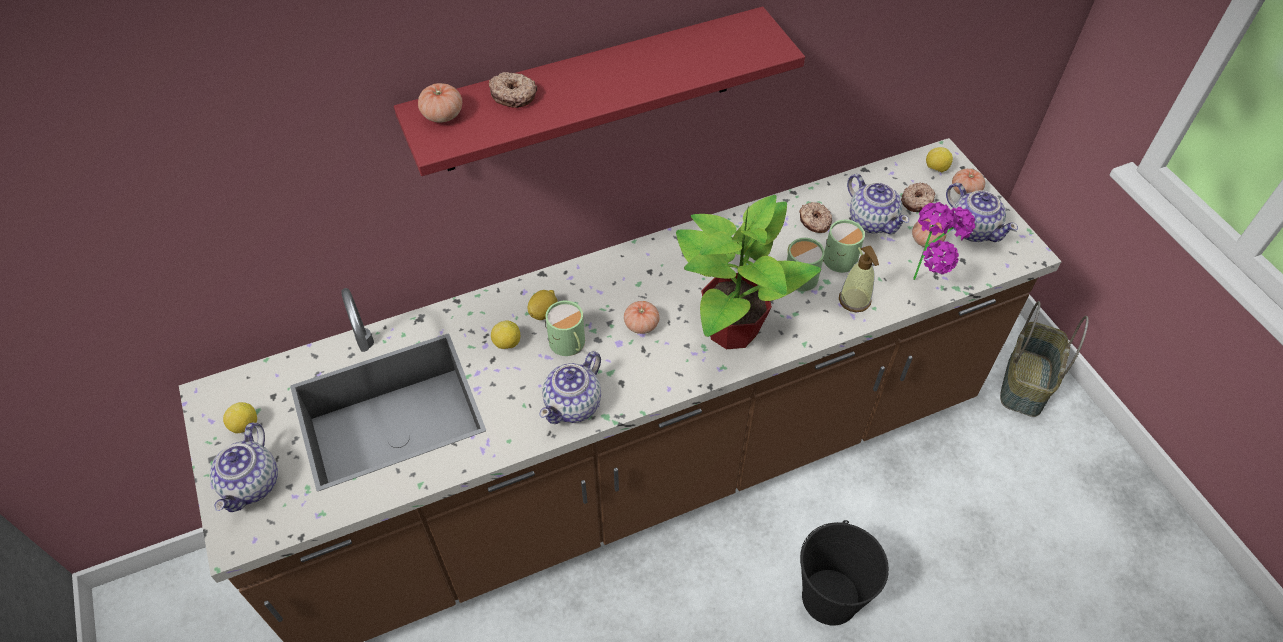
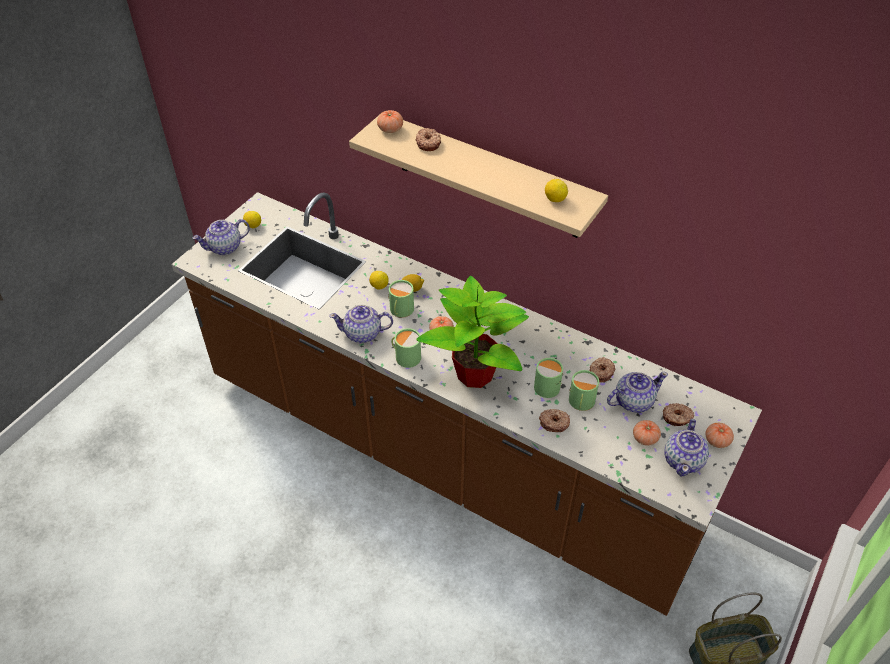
camera: 55 degrees right, 5 degrees down
red shelf [394,7,805,176] -> beige shelf [349,116,608,238]
black bucket [800,520,889,625] -> none
soap dispenser [839,246,879,312] -> donut [539,409,570,432]
teapot [847,174,909,234] -> teapot turned 135 degrees counterclockwise [607,372,668,413]
potted plant [913,202,976,280] -> none
lemon [926,147,953,172] -> lemon moved to [545,179,568,202]
none -> green mug [391,328,421,368]

